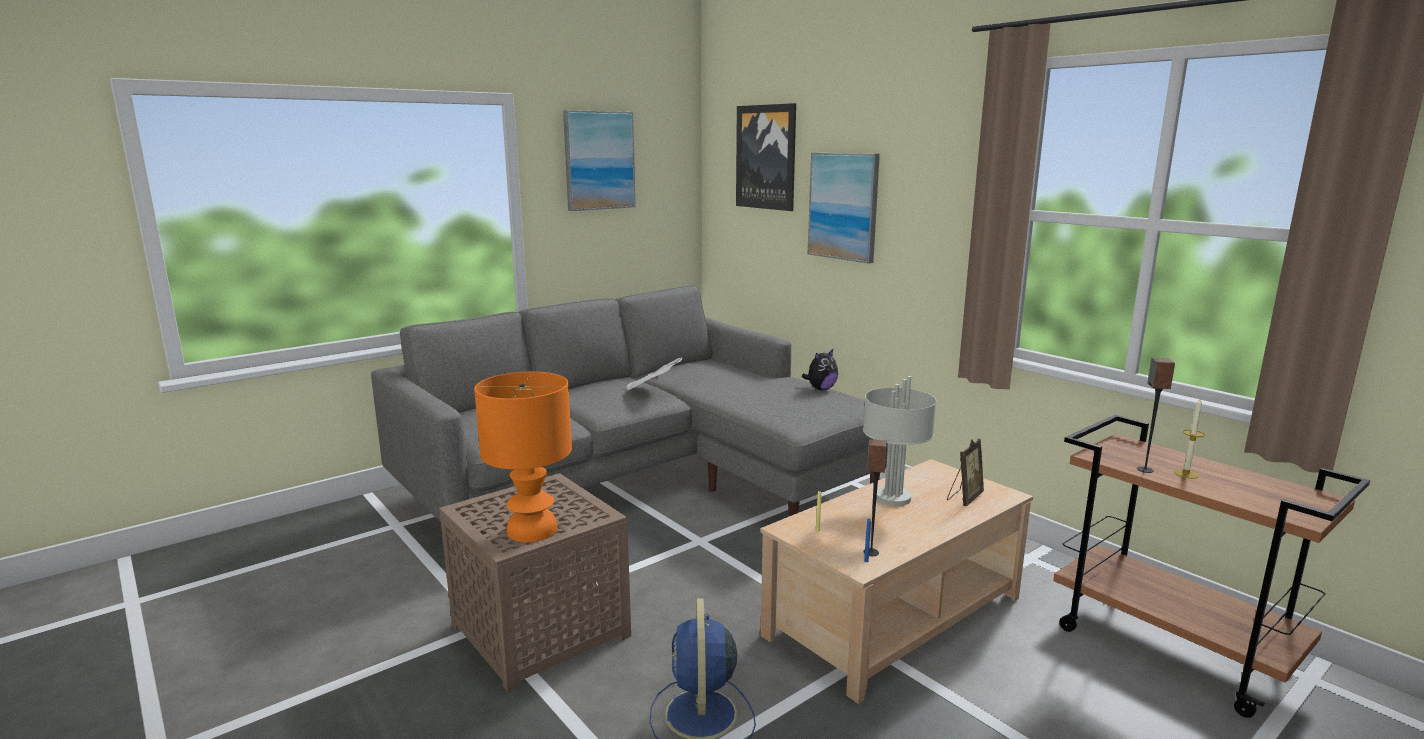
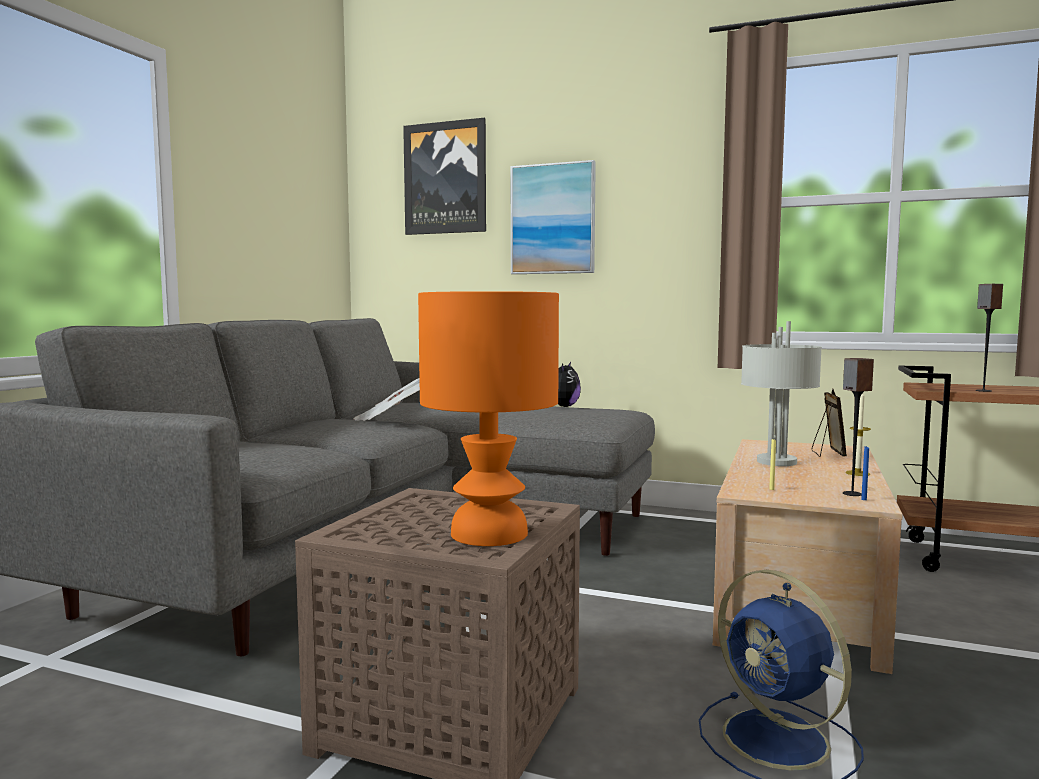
camera: 30 degrees left, 10 degrees down
picture [563,110,636,211] -> none
candle [1174,397,1205,479] -> candle moved to [846,393,871,476]

